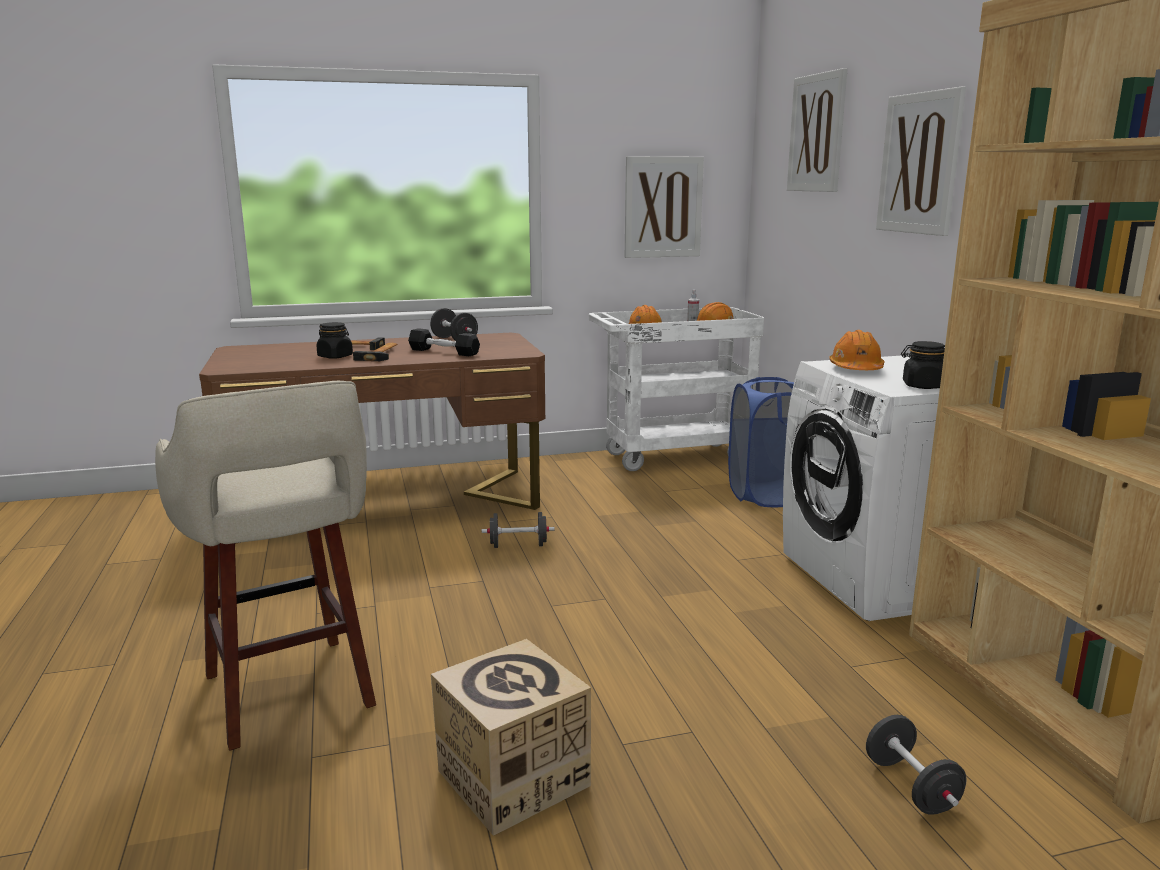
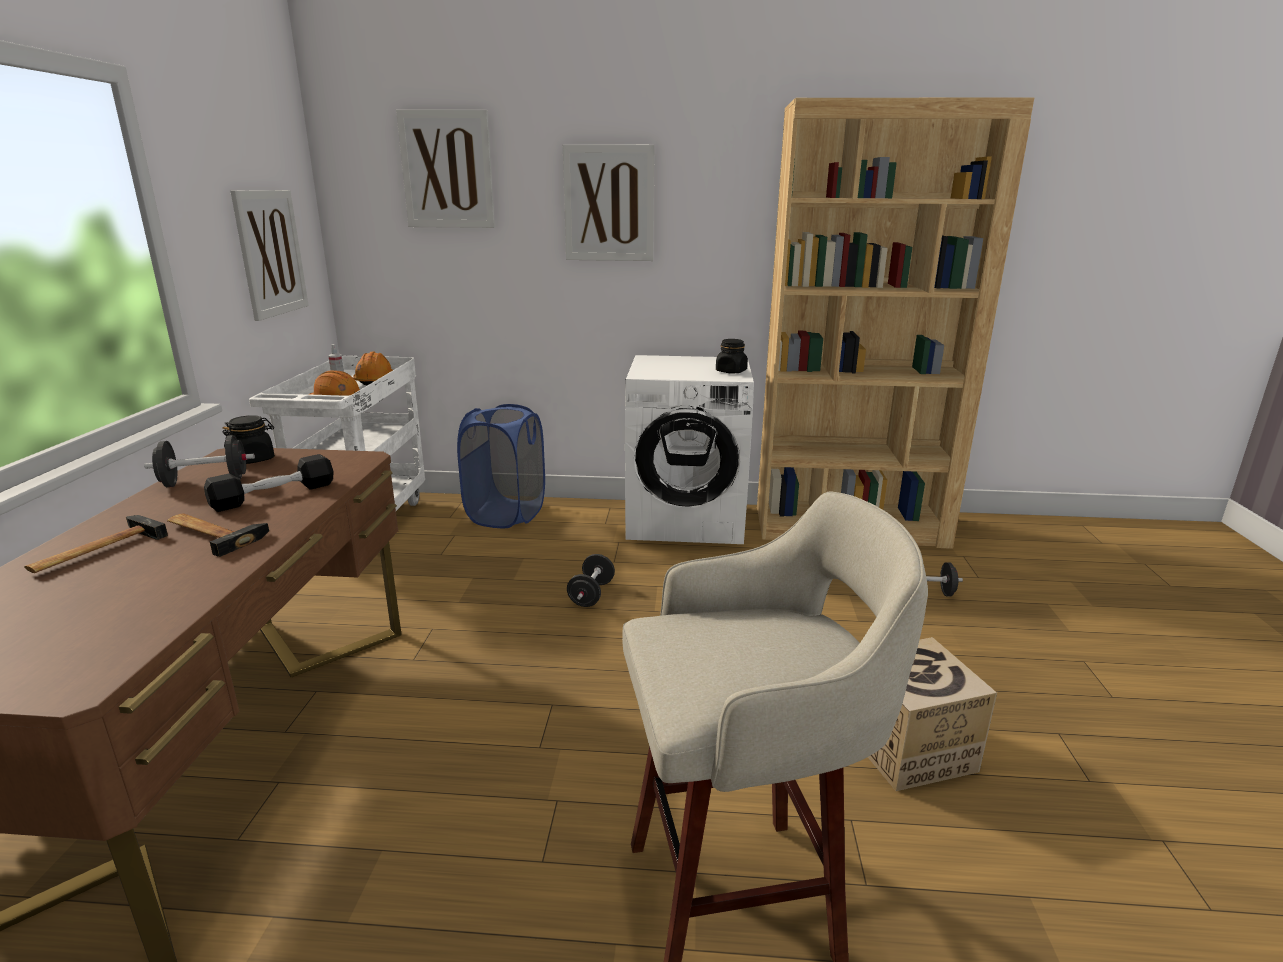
camera: 70 degrees left, 5 degrees up
black jar [317,322,353,359] -> black jar moved to [222,415,275,464]
black dumbbell [482,512,555,548] -> black dumbbell moved to [567,554,615,607]
orange hard hat [829,330,885,370] -> none

